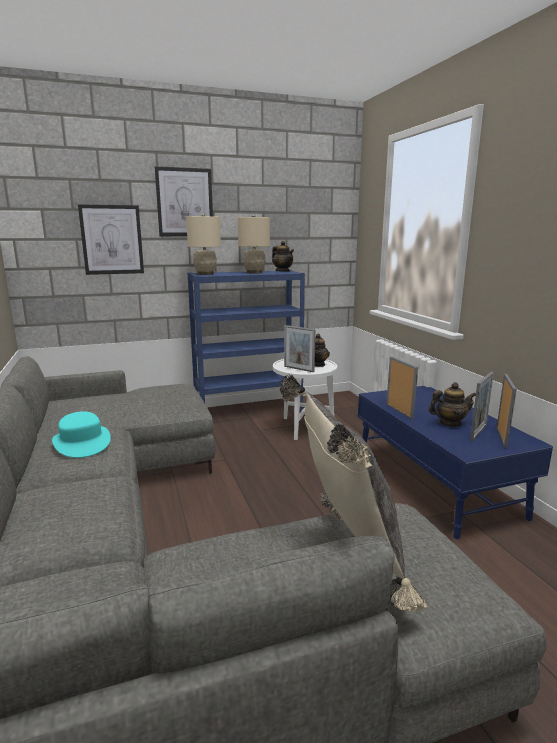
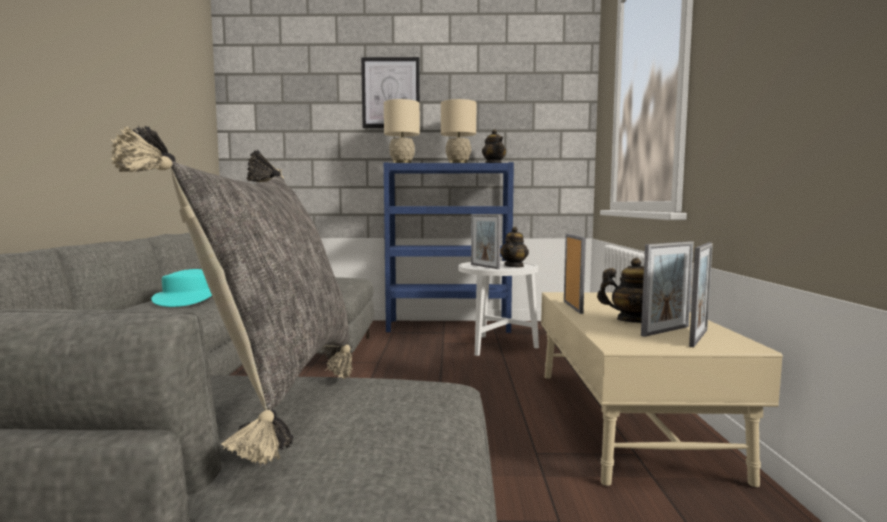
camera: 20 degrees right, 10 degrees down
picture [78,204,144,275] -> none
blue coffee table [358,386,553,539] -> beige coffee table [541,292,783,487]

